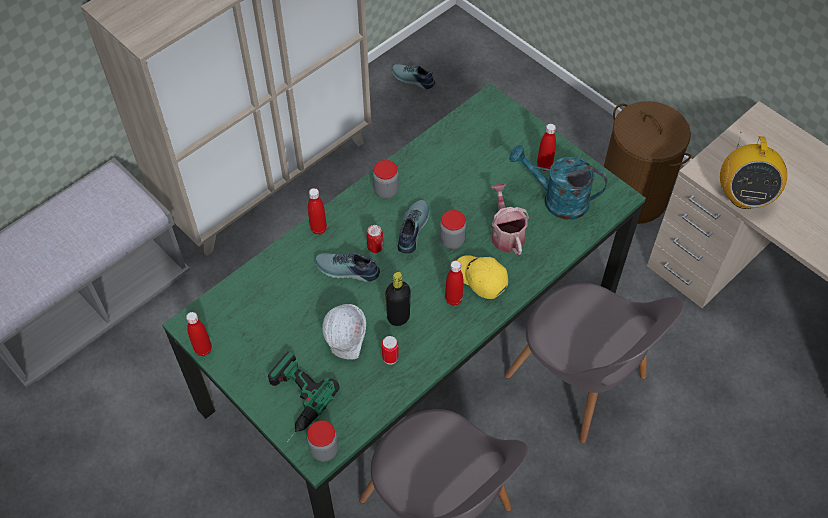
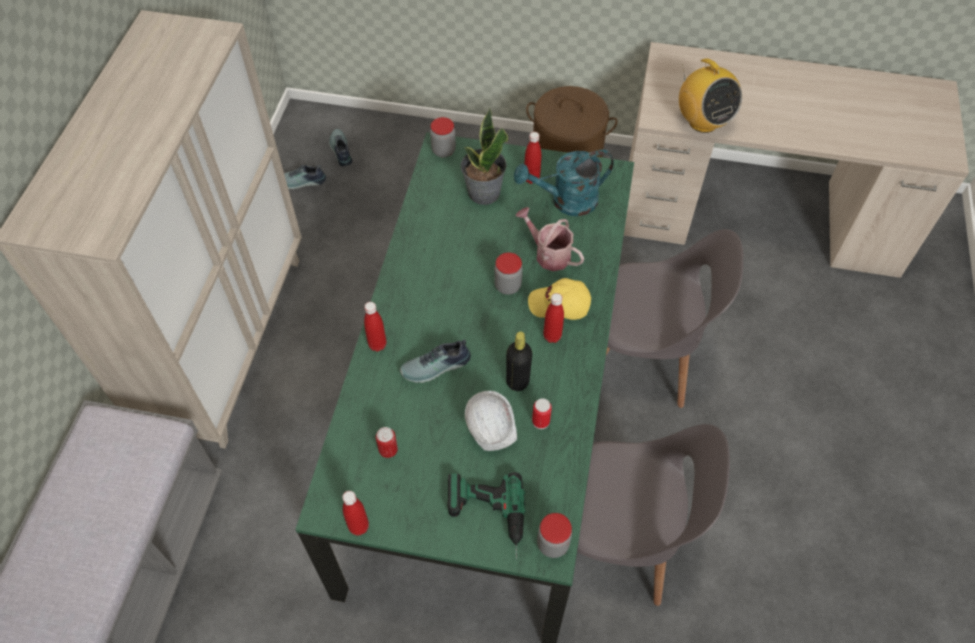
camera: 35 degrees left, 0 degrees up
can [366,225,383,253] -> can moved to [376,427,398,458]
jar [373,160,399,199] -> jar moved to [430,117,456,157]
shoe [397,200,430,254] -> shoe moved to [329,129,352,166]
none -> potted plant [460,107,508,205]

